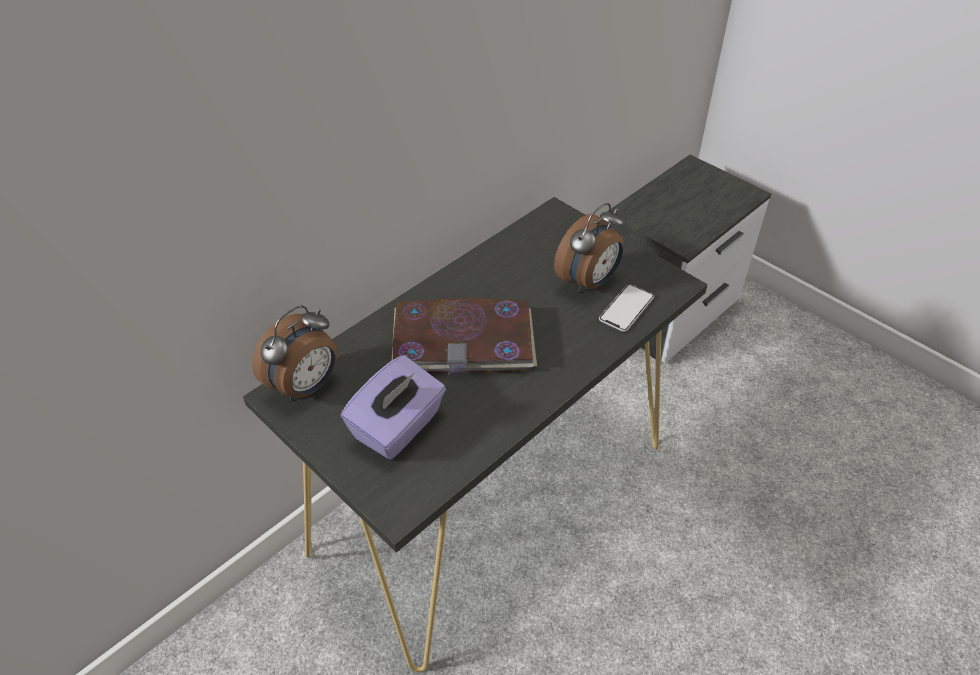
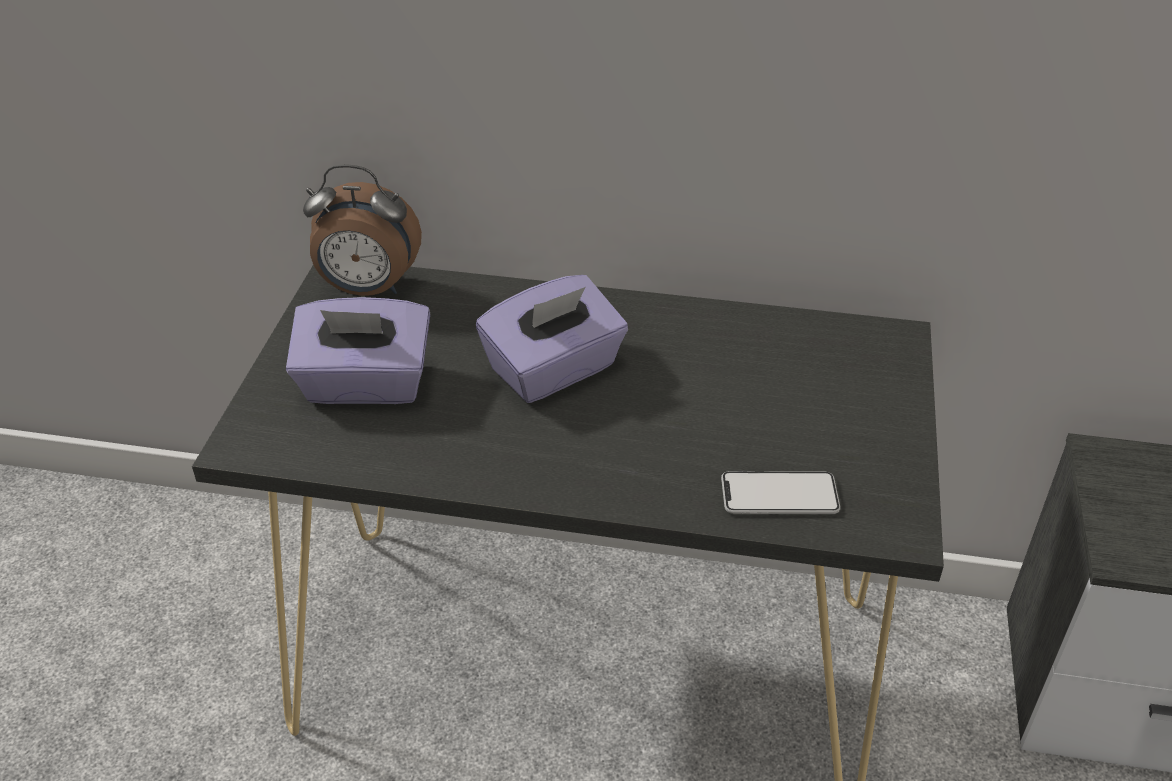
camera: 55 degrees right, 5 degrees down
book [392,298,537,375] -> purple tissue box [476,275,628,403]
alarm clock [554,203,624,293] -> none

